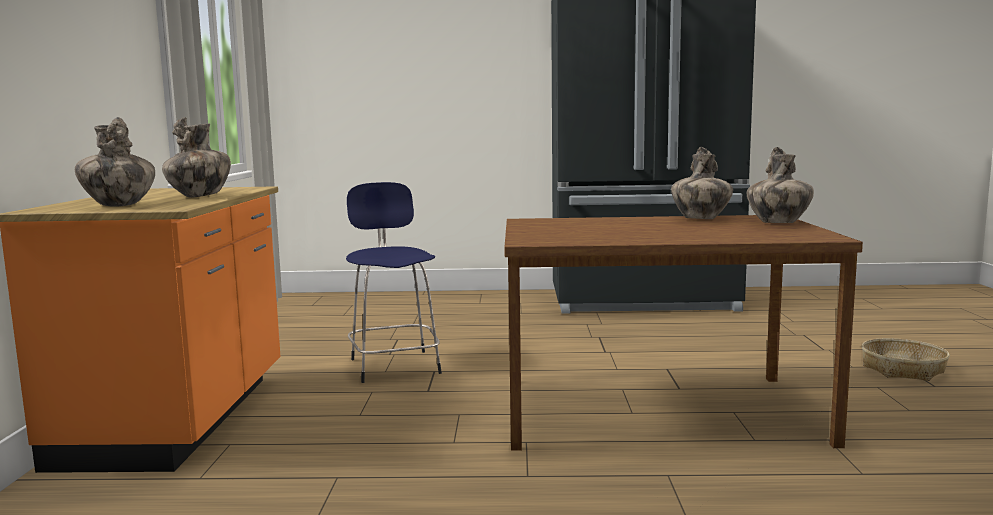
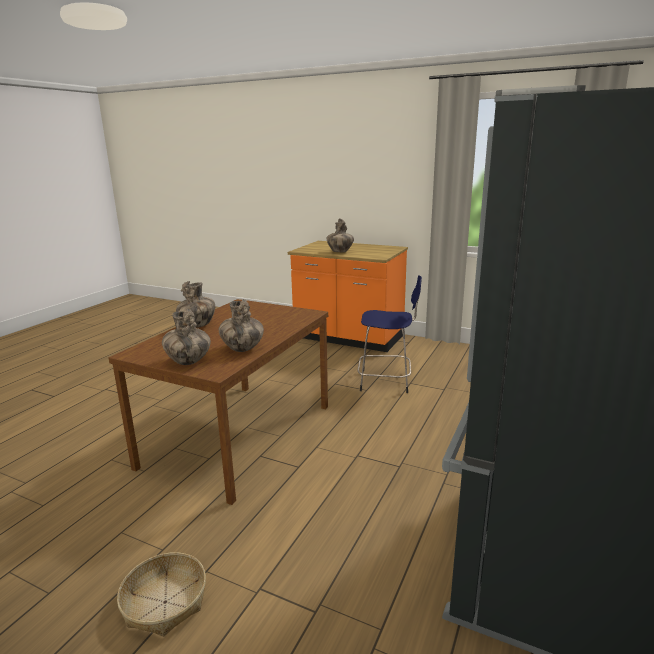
camera: 115 degrees right, 10 degrees up
vase [75,117,155,207] -> vase moved to [176,281,215,328]

